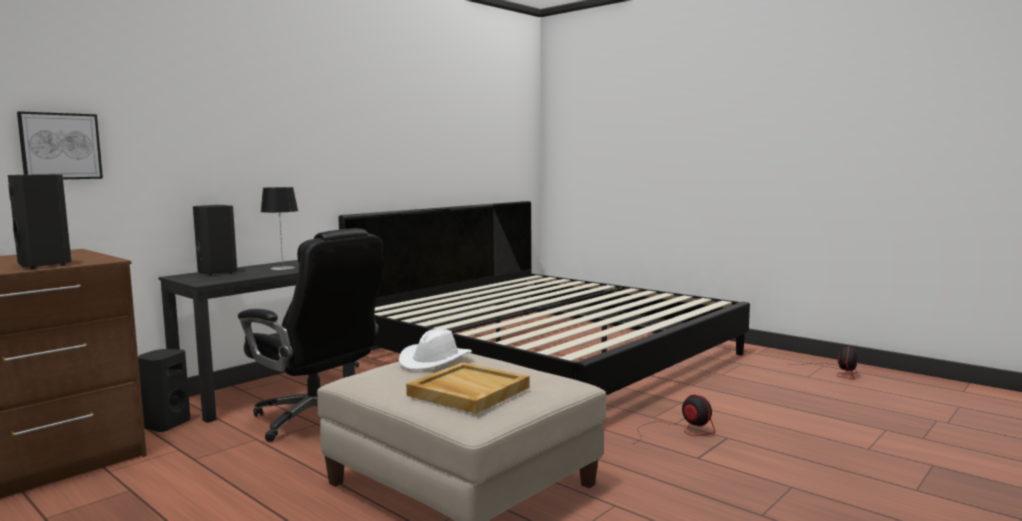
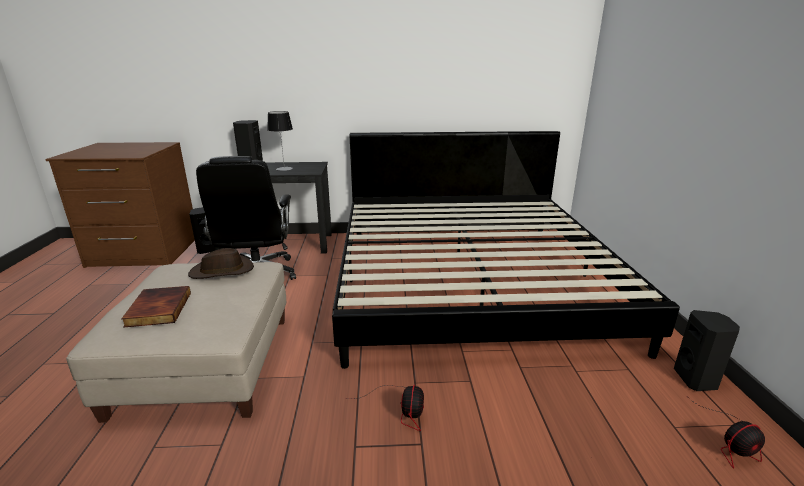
camera: 45 degrees right, 15 degrees up
black speaker [8,174,71,269] -> black speaker moved to [674,310,740,391]
picture [17,111,103,179] -> none
white hat [399,329,472,370] -> brown hat [188,248,254,279]
beige tray [406,362,529,414] -> book [121,286,191,328]

